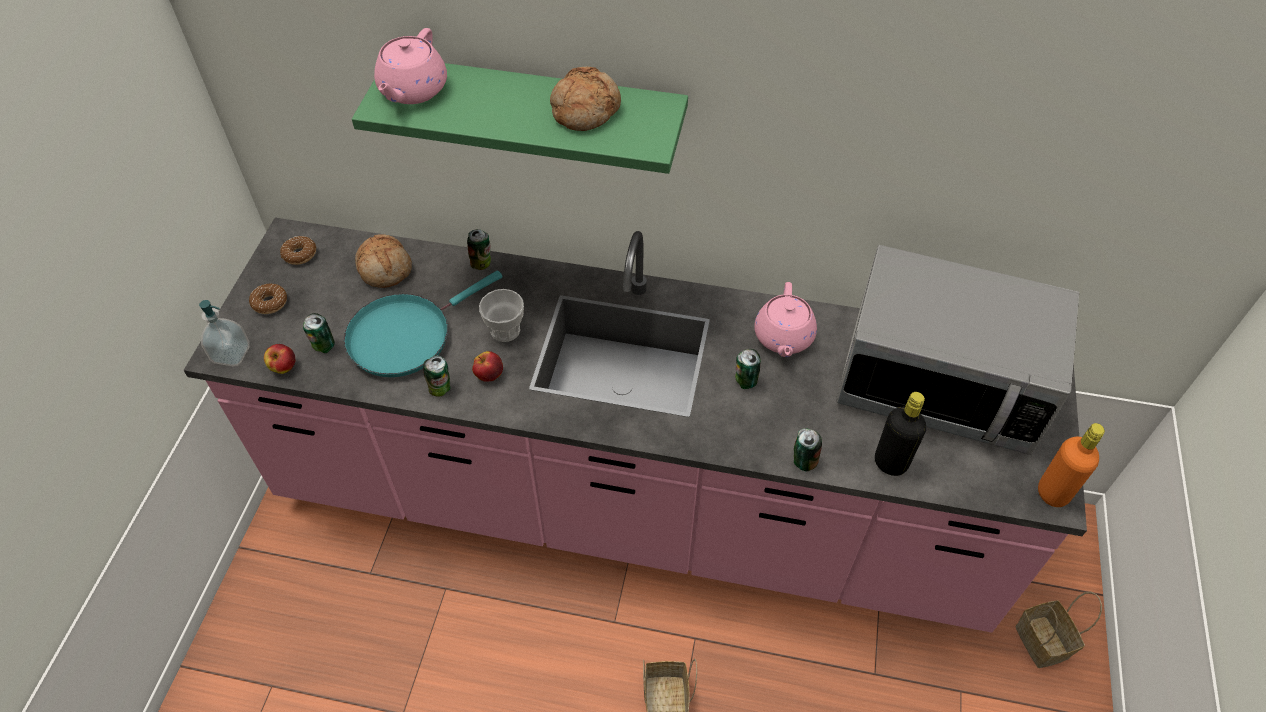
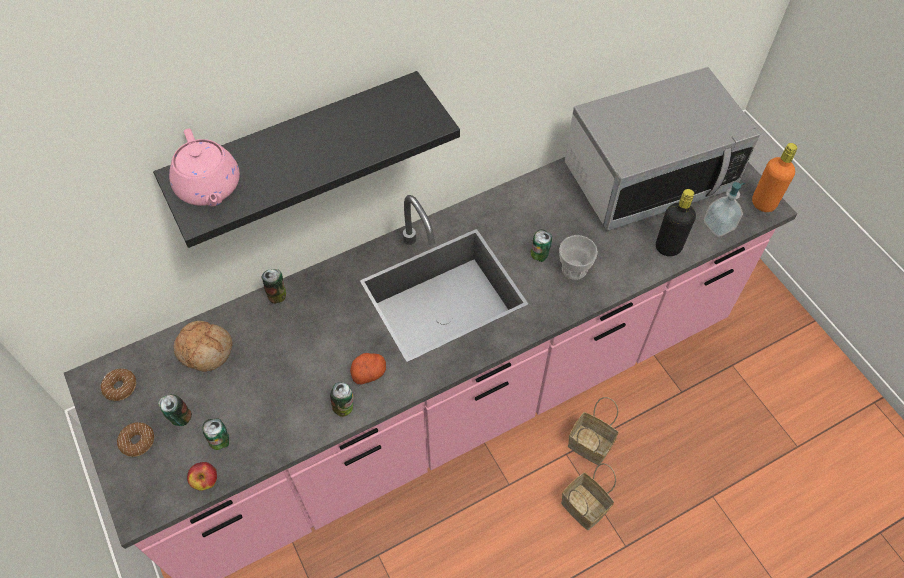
camera: 40 degrees left, 5 degrees up
soap dispenser [199,300,250,366] -> soap dispenser moved to [704,182,745,237]
turquoise frying pan [344,271,502,377] -> none
green shelf [352,63,688,174] -> black shelf [153,71,460,248]
apple [472,351,503,382] -> potato [350,353,386,384]
cup [479,289,524,342] -> cup moved to [559,235,598,280]
bread [550,67,621,131] -> none
pink teapot [754,282,817,357] -> none
can [794,428,822,471] -> can moved to [158,394,192,426]
basket [1015,592,1102,668] -> basket moved to [568,397,619,465]

